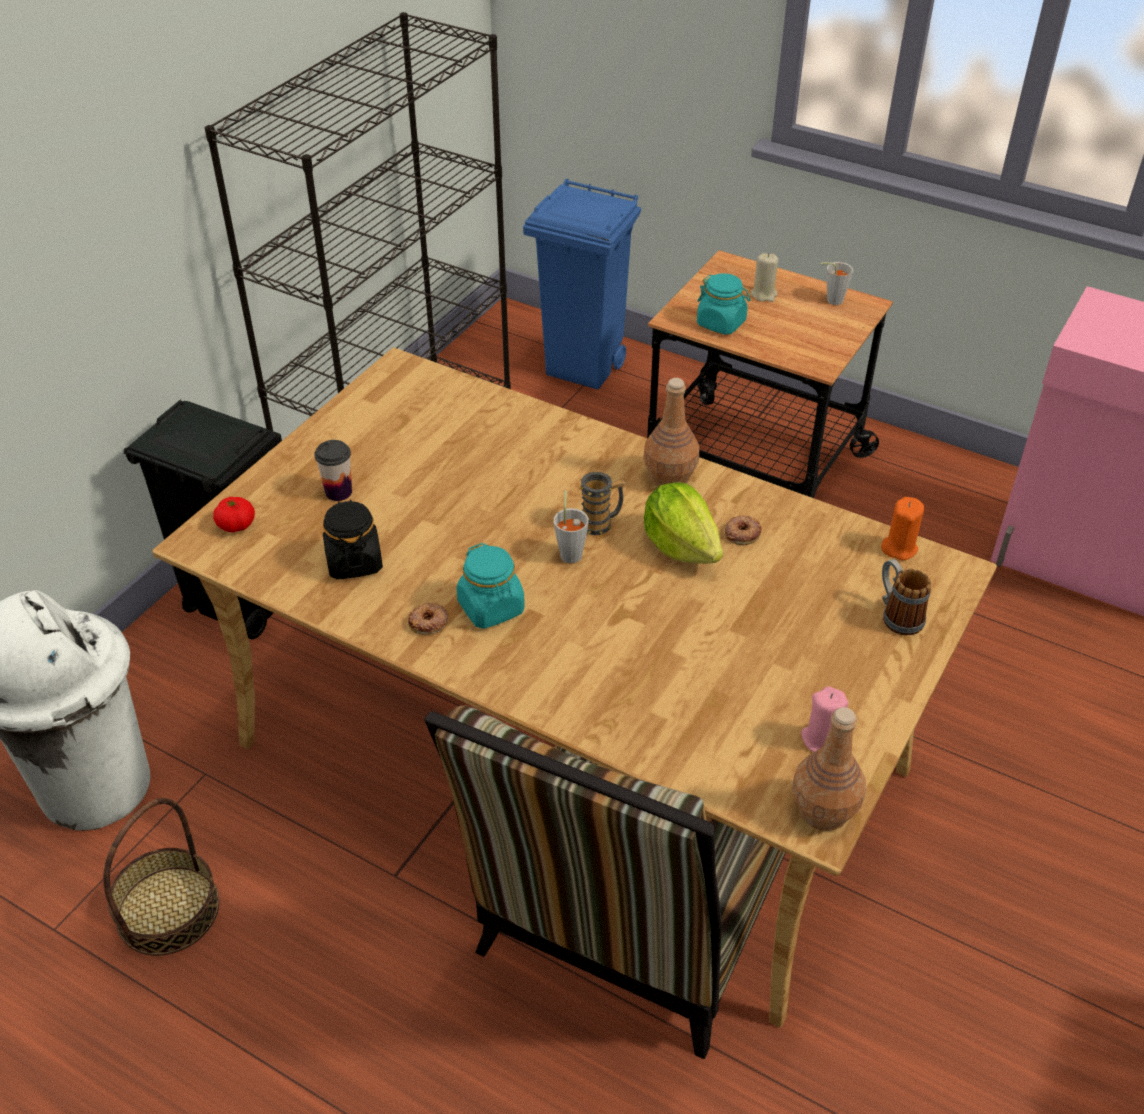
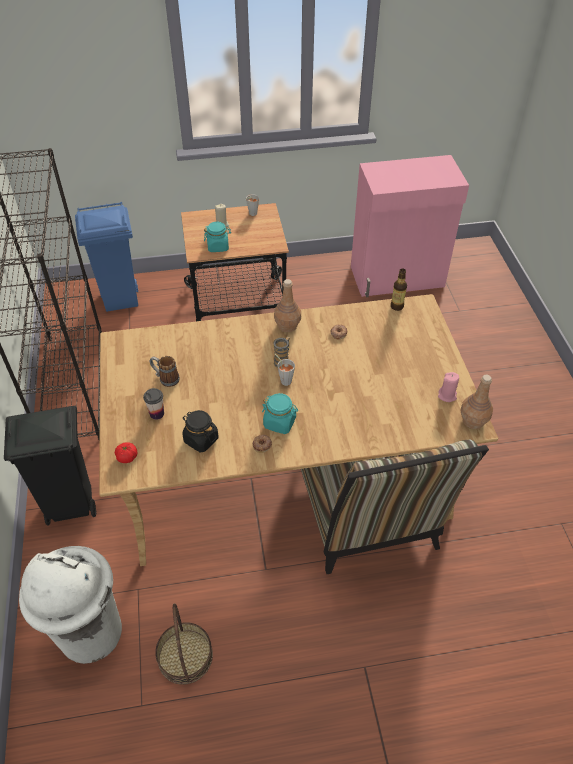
camera: 40 degrees left, 5 degrees up
lettuce [644,482,723,564] -> none
orange candle [881,497,924,561] -> bottle [391,268,407,311]
mug [882,559,931,635] -> mug moved to [149,356,180,387]

